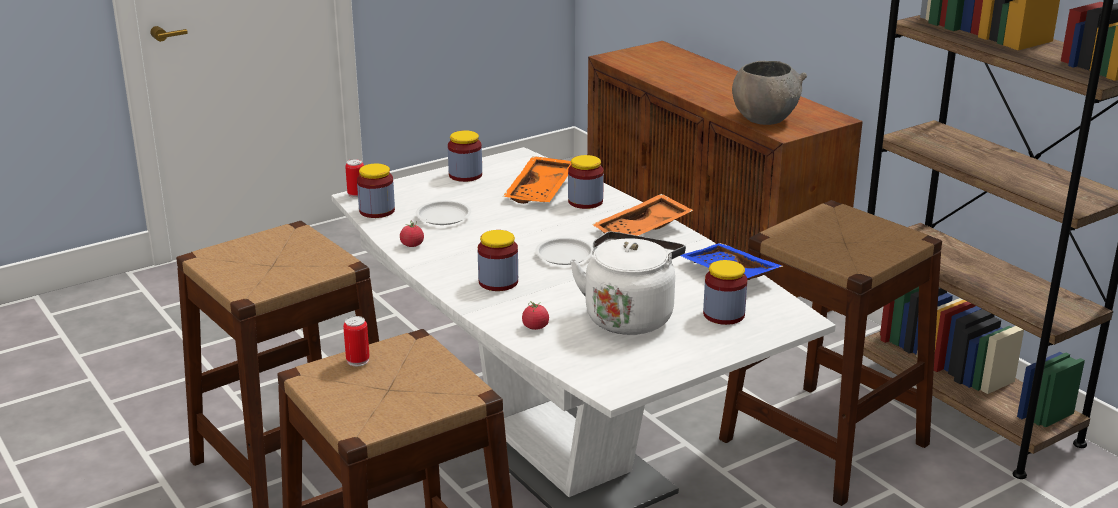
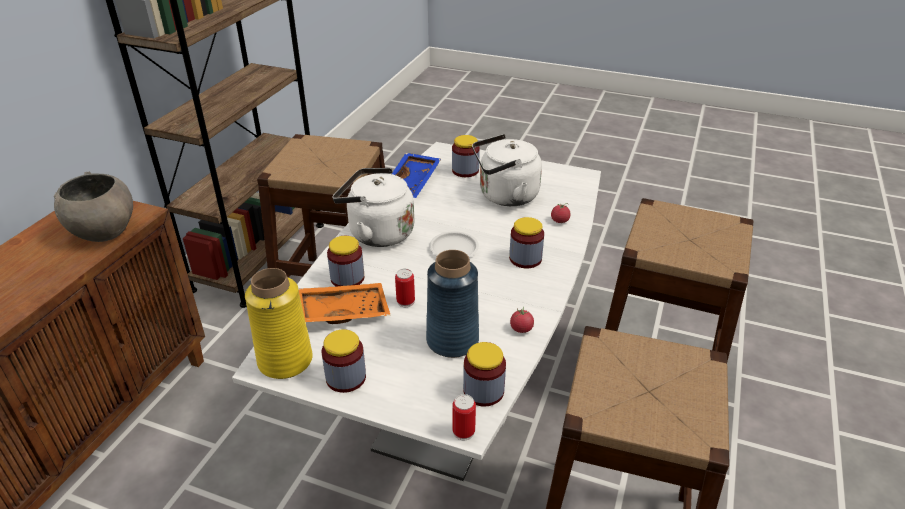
camera: 125 degrees left, 10 degrees up
can [343,316,370,366] -> can moved to [395,269,415,307]
white plate [416,201,471,225] -> blue vase [426,250,479,358]
orange tray [592,194,694,236] -> white kettle [332,168,414,247]
none -> yellow vase [245,268,313,379]

